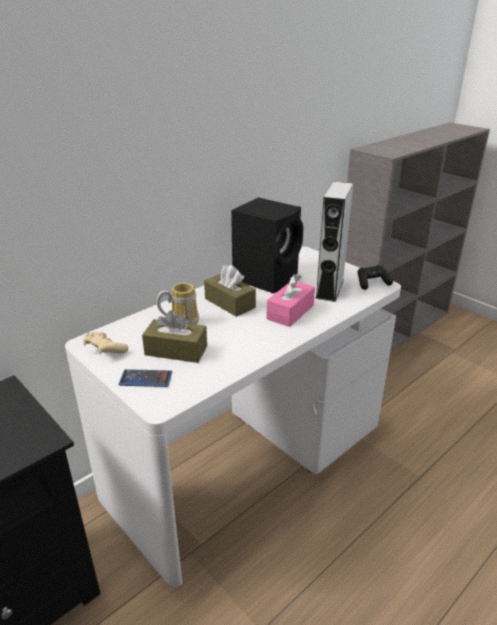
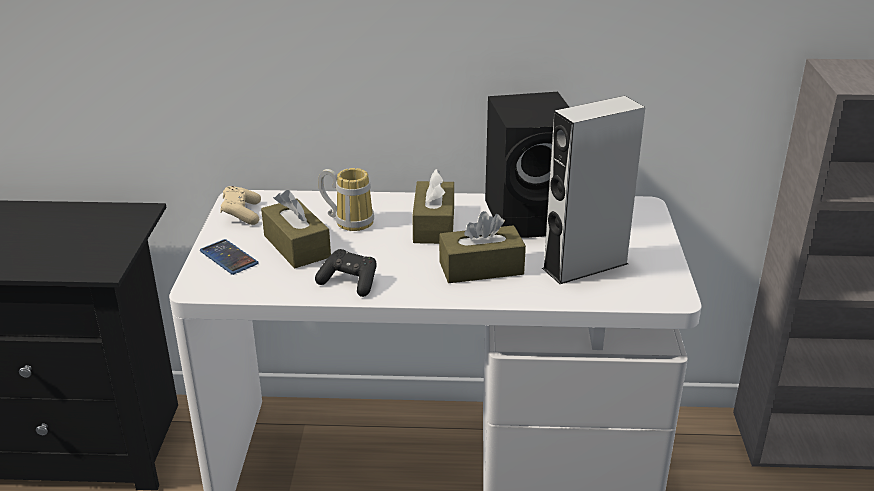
camera: 45 degrees right, 0 degrees up
pink tissue box [266,274,315,327] -> brown tissue box [439,211,526,283]
black game controller [358,265,393,290] -> black game controller moved to [315,249,377,297]

